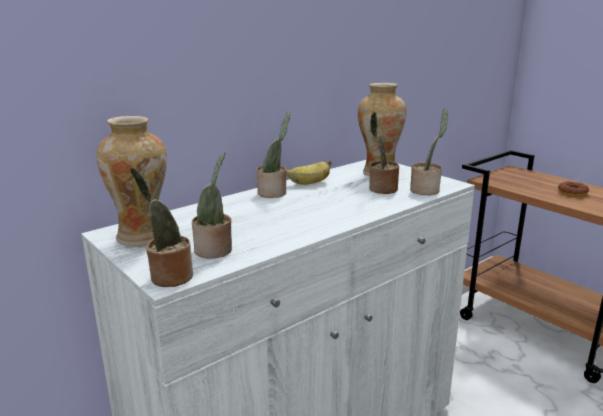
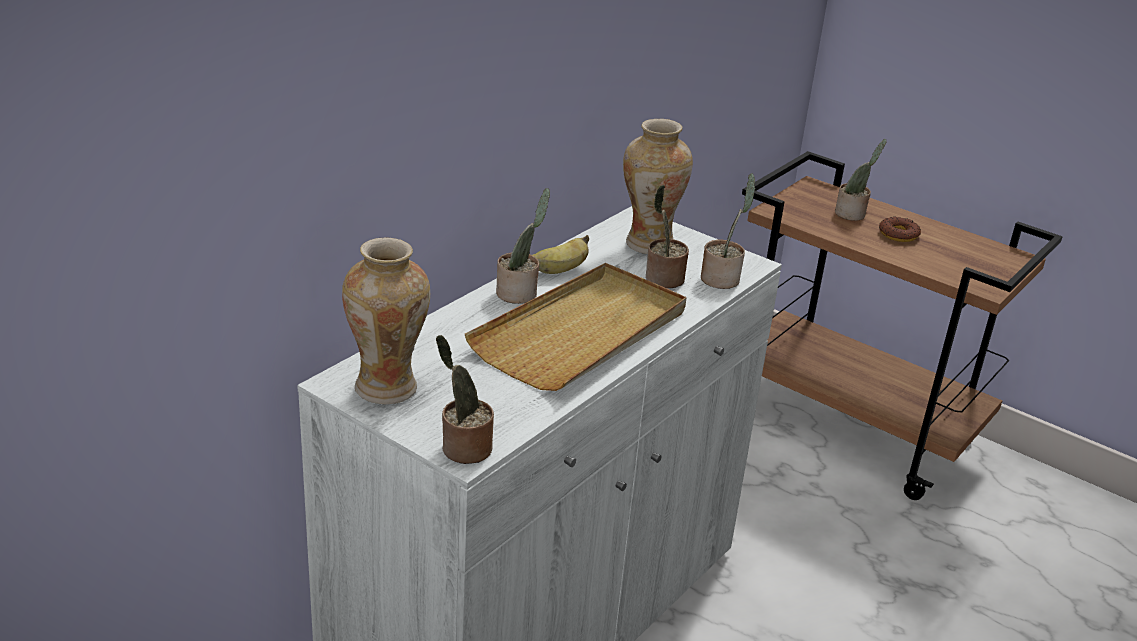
camera: 15 degrees left, 10 degrees up
potted plant [192,152,232,259] -> potted plant moved to [835,139,886,221]
none -> beige tray [465,263,686,391]

